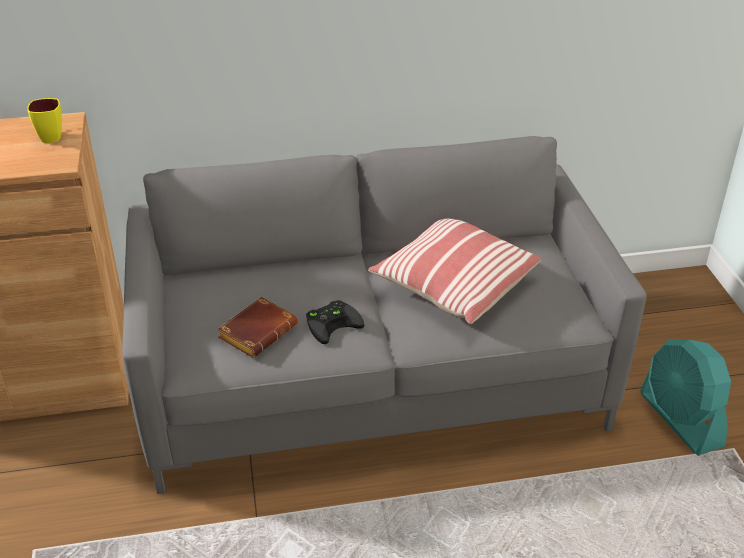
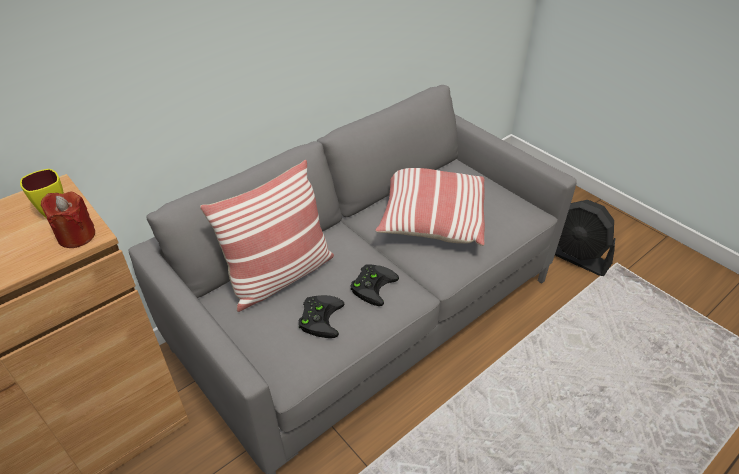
camera: 30 degrees left, 5 degrees up
brown book [217,297,298,358] -> black game controller [299,295,345,338]
turquoise fan [640,339,731,456] -> black fan [555,200,615,276]
none -> red candle [41,192,95,248]
none -> pillow [200,160,334,312]

